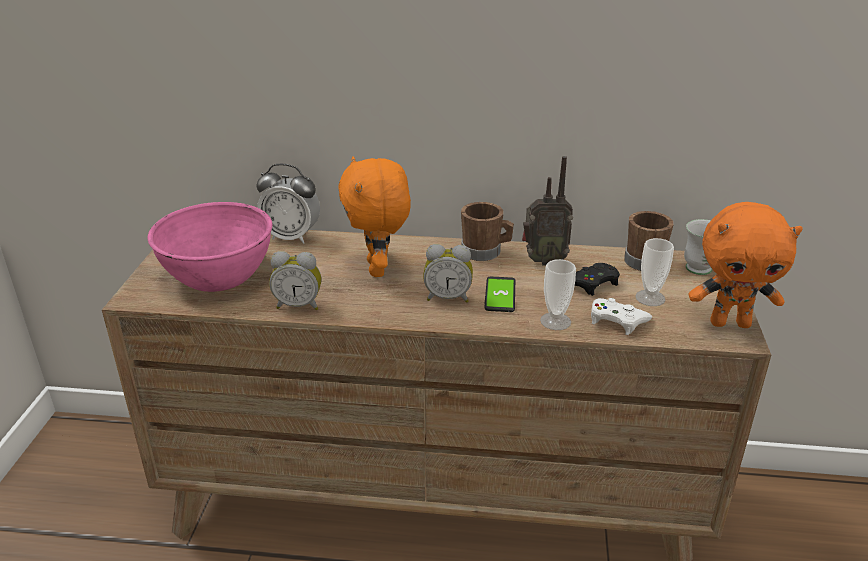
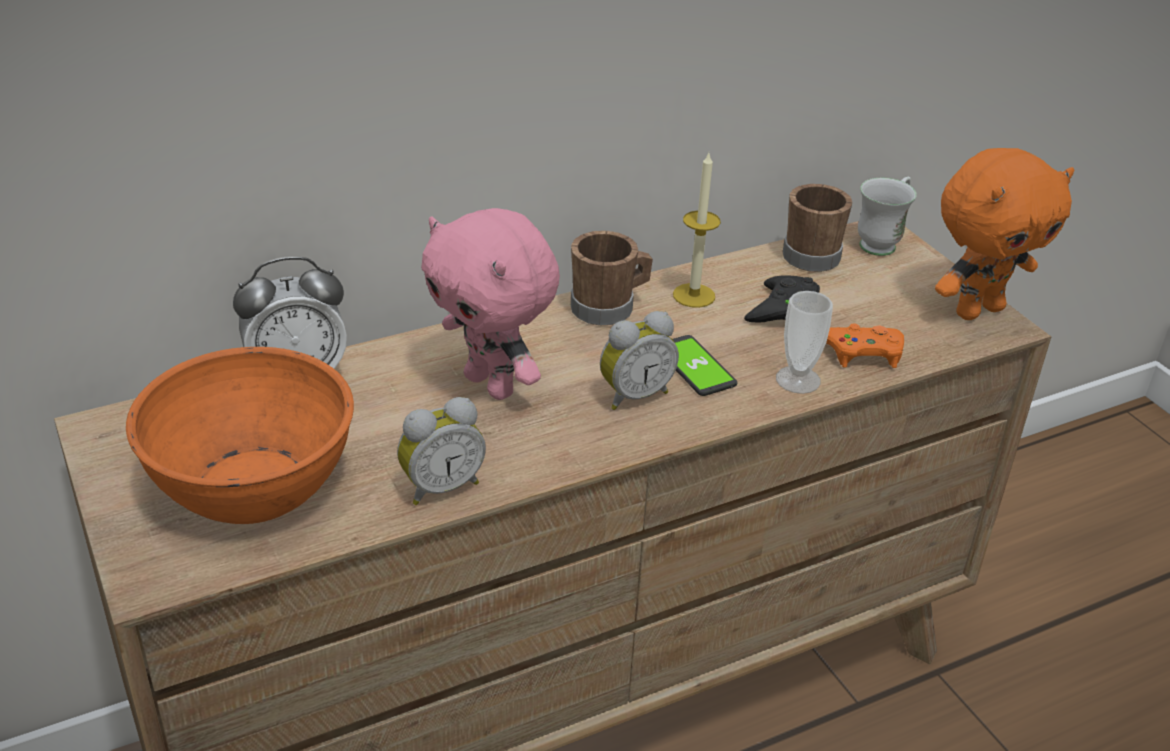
camera: 35 degrees left, 5 degrees up
pink bowl [148,202,272,292] -> orange bowl [126,347,354,524]
orange plush toy [338,156,411,277] -> pink plush toy [421,208,560,400]
radio [522,156,573,265] -> candle [673,153,721,308]
white game controller [591,298,652,335] -> orange game controller [826,323,904,368]
cup [635,238,674,306] -> none

